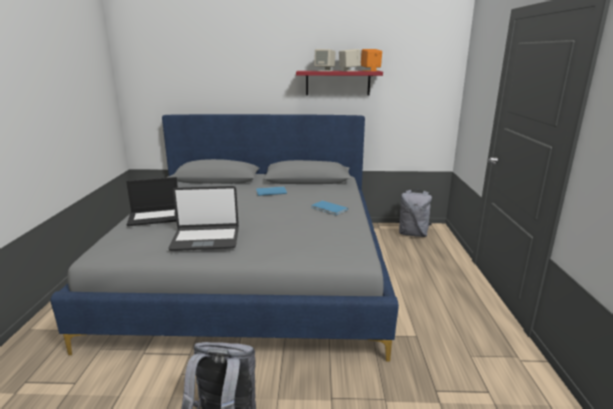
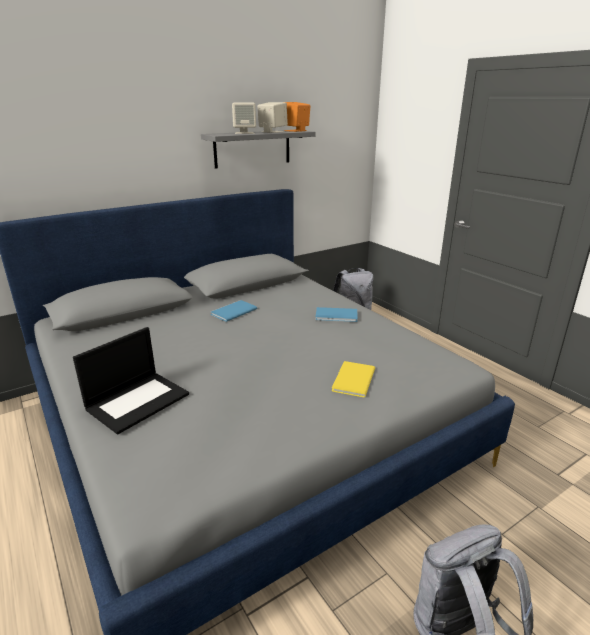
camera: 35 degrees left, 5 degrees up
laptop [169,186,239,251] -> none
red shelf [296,71,383,95] -> grey shelf [201,131,316,169]
none -> yellow book [332,361,375,397]

